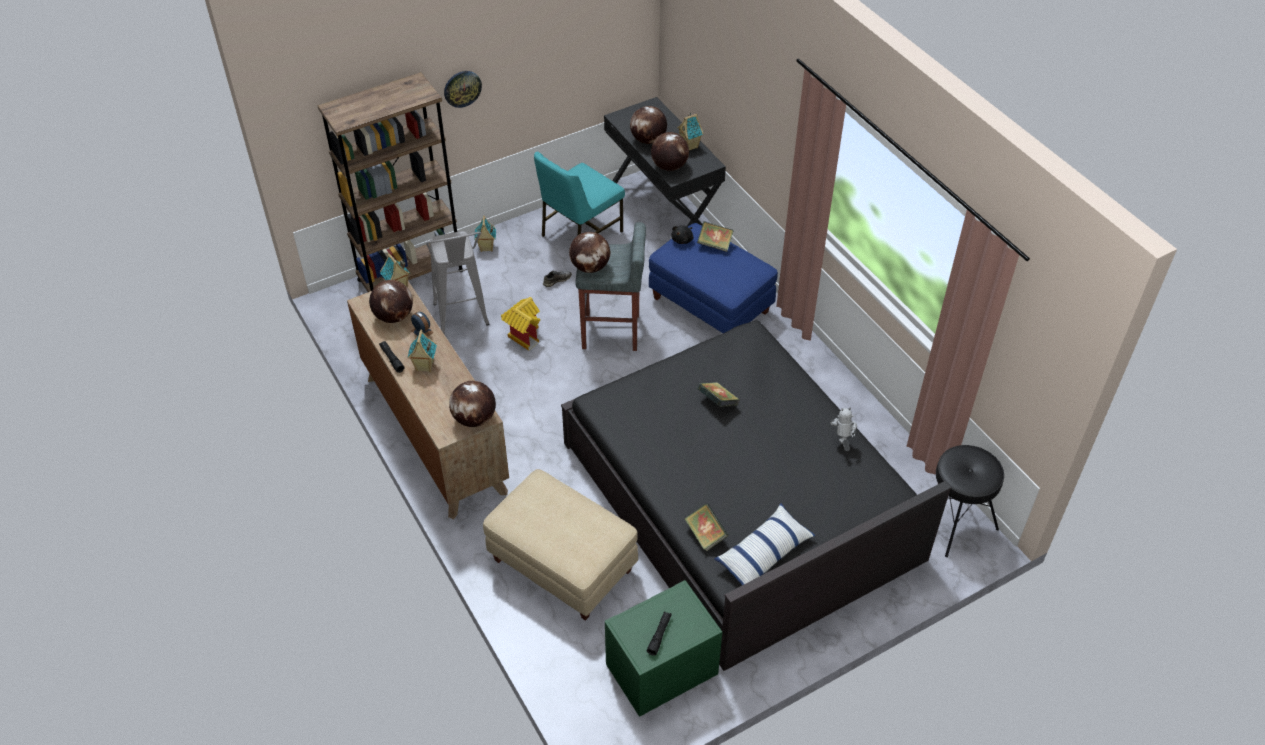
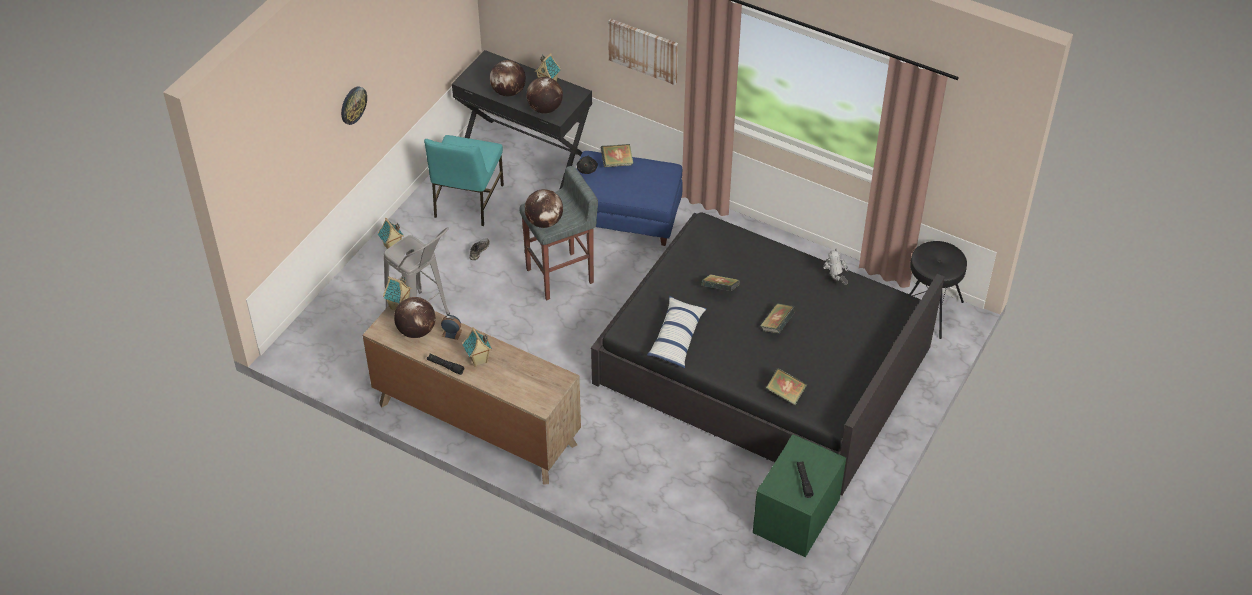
camera: 30 degrees left, 0 degrees up
brown bookcase [318,72,463,292] -> none
globe [449,381,496,427] -> none
beige ottoman [483,469,638,621] -> none
toy house [501,297,540,351] -> none
pillow [714,503,815,585] -> pillow moved to [647,296,706,368]
none -> picture [608,19,678,85]
none -> book [760,303,796,334]

